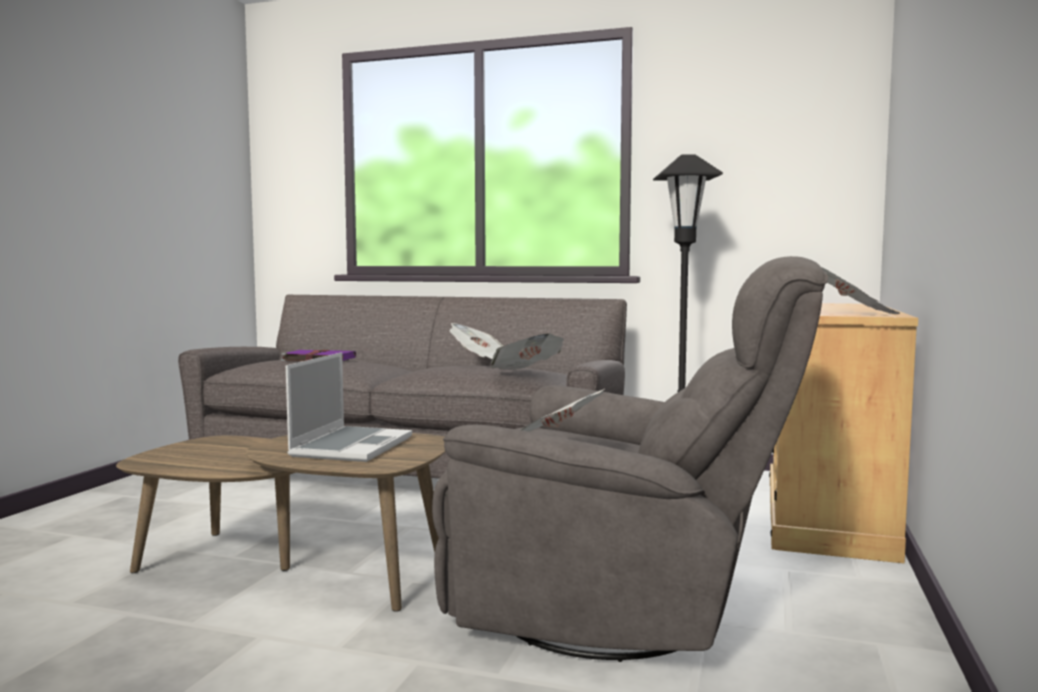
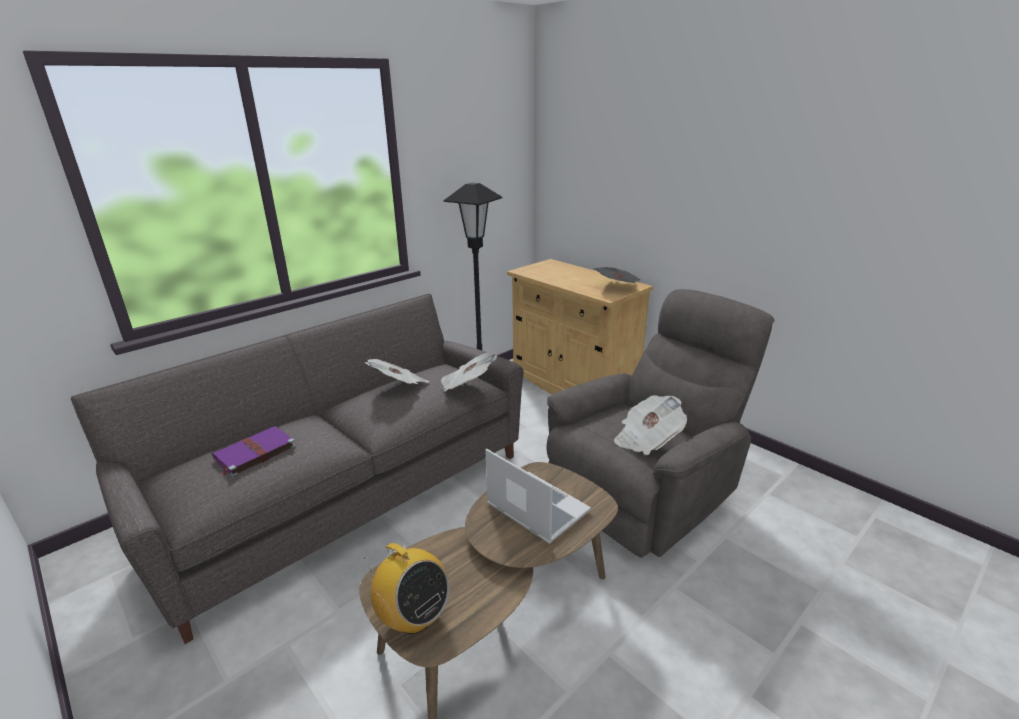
camera: 60 degrees left, 20 degrees up
none -> radio [364,543,449,634]

